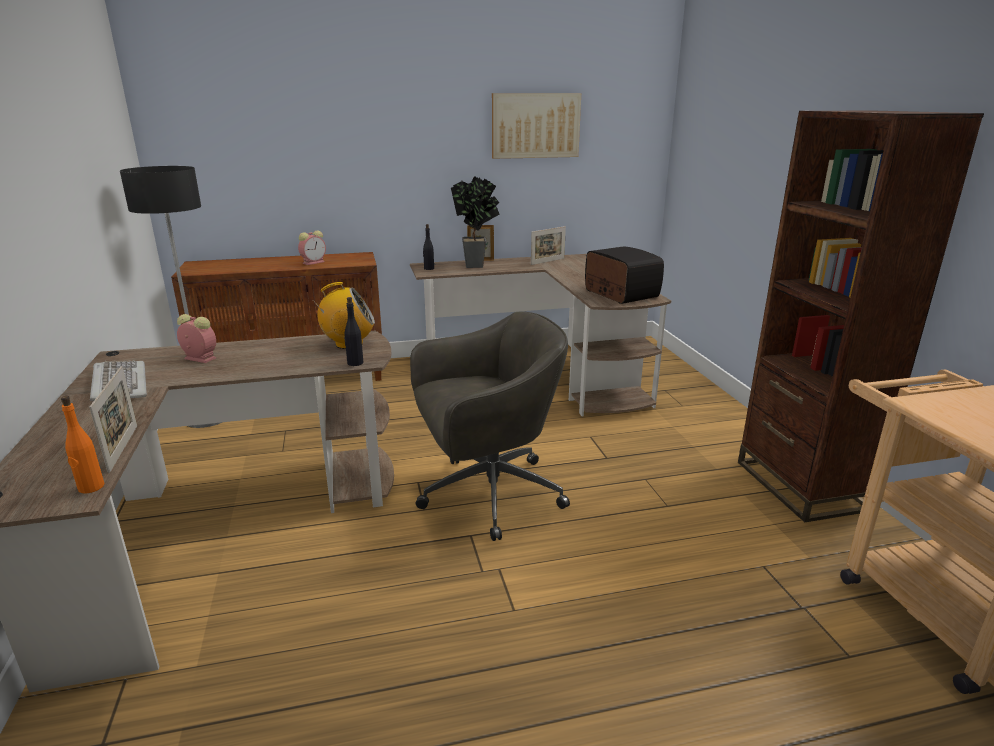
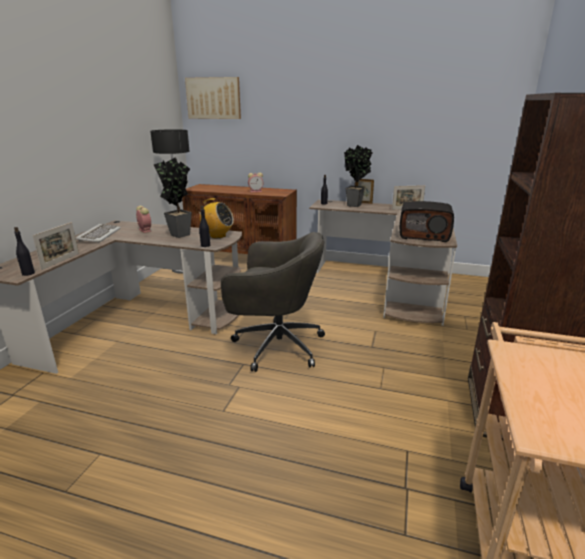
camera: 30 degrees right, 0 degrees up
orange bottle [61,396,105,494] -> black bottle [14,227,35,276]
picture [492,93,581,159] -> picture moved to [185,77,241,119]
radio [585,246,664,304] -> radio turned 105 degrees clockwise [400,201,454,242]
none -> potted plant [154,158,192,238]

